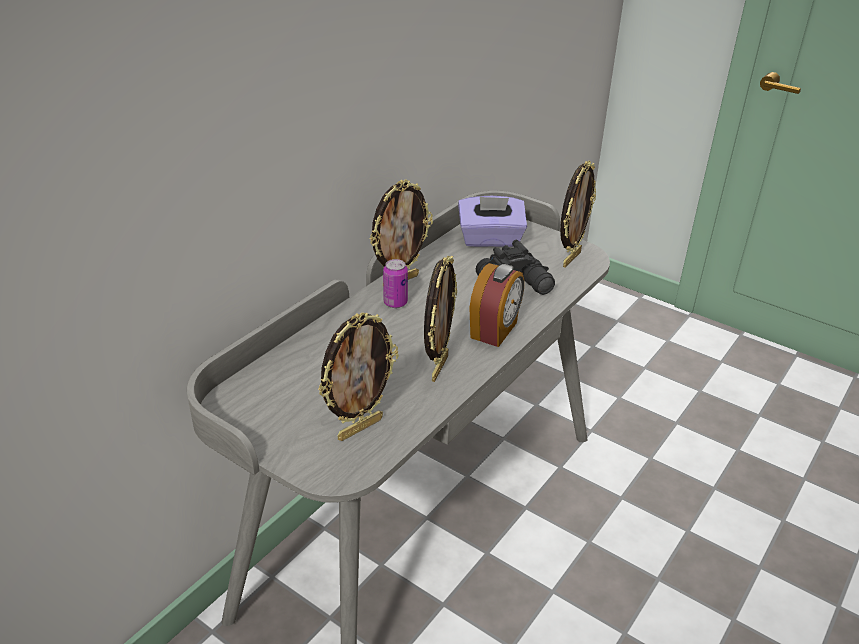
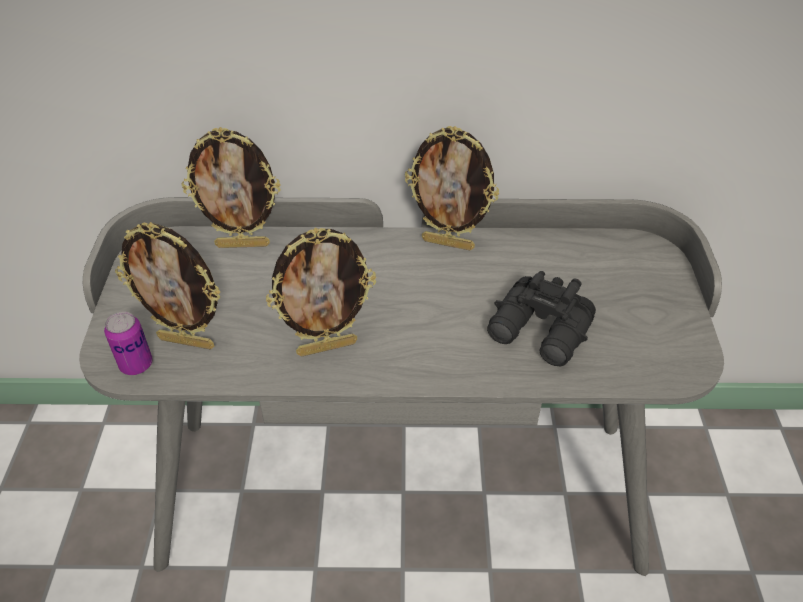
camera: 55 degrees right, 10 degrees up
can [383,259,408,308] -> can moved to [104,311,153,375]
purple tissue box [458,196,527,247] -> none
alarm clock [469,263,524,347] -> none
picture frame [560,160,596,268] -> picture frame moved to [181,127,280,248]

